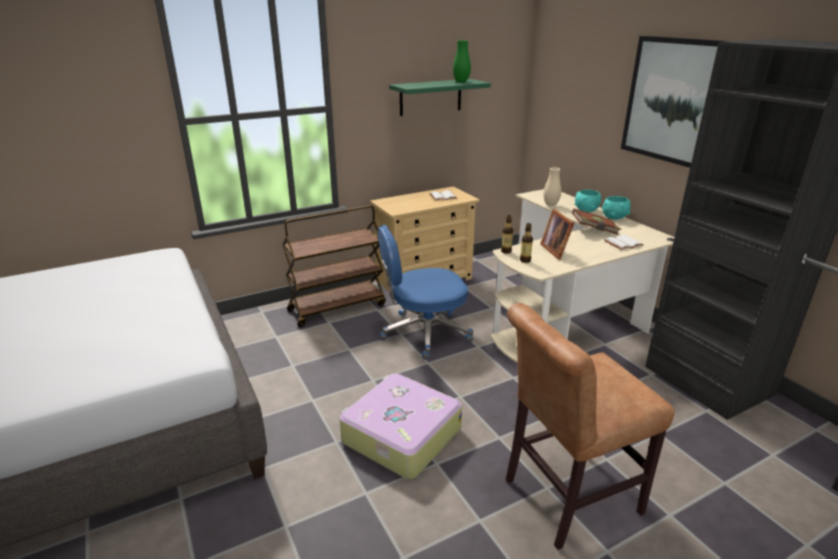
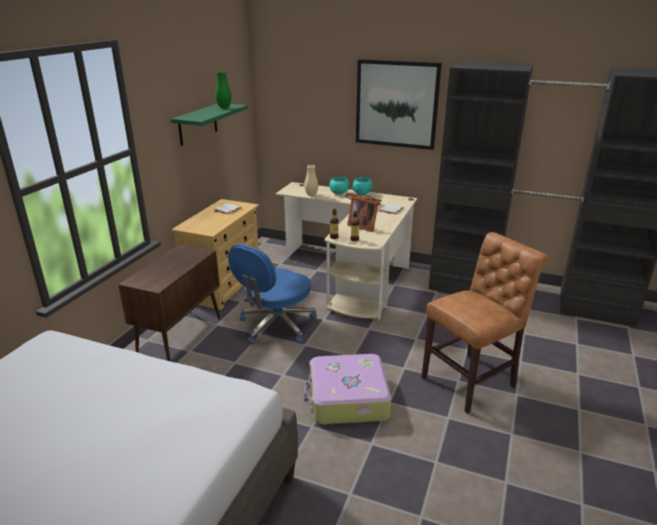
camera: 40 degrees left, 0 degrees up
brown cart [283,205,386,327] -> brown cabinet [118,244,220,361]
brown chair [506,303,675,550] -> brown chair turned 150 degrees counterclockwise [421,232,548,414]

